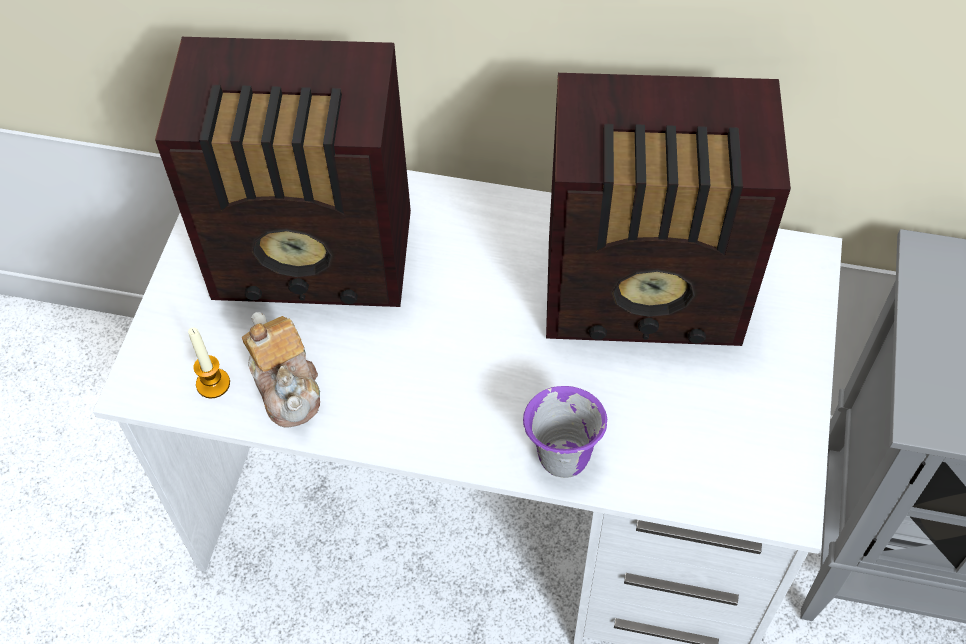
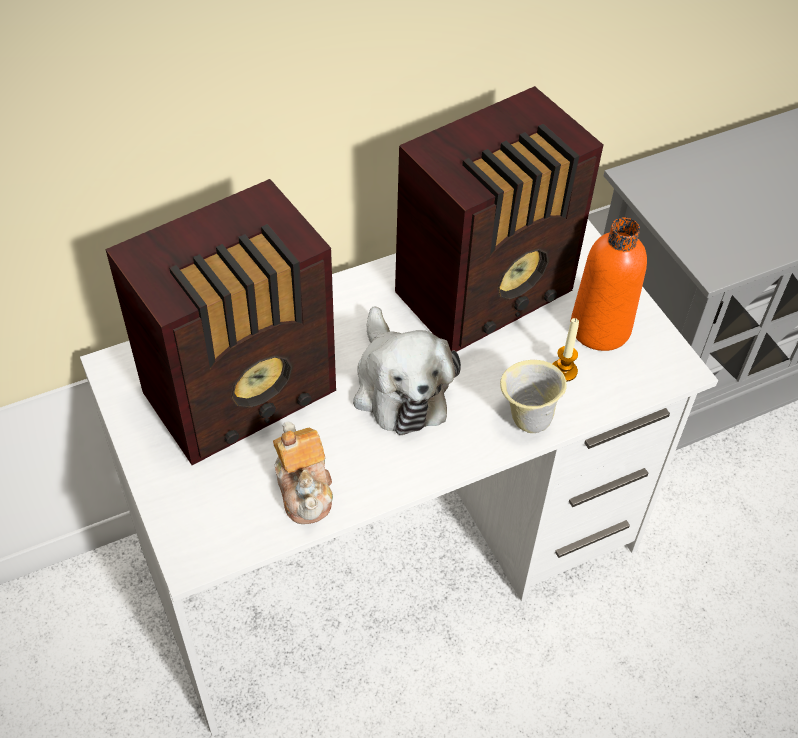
camera: 40 degrees left, 5 degrees down
candle [188,328,230,398] -> candle moved to [553,318,579,382]
teapot [242,312,320,428] -> teapot turned 45 degrees clockwise [273,421,333,524]
purple mug [523,386,607,478] -> beige mug [500,360,567,433]
none -> plush toy [353,306,461,435]
none -> orange bottle [570,217,647,351]

